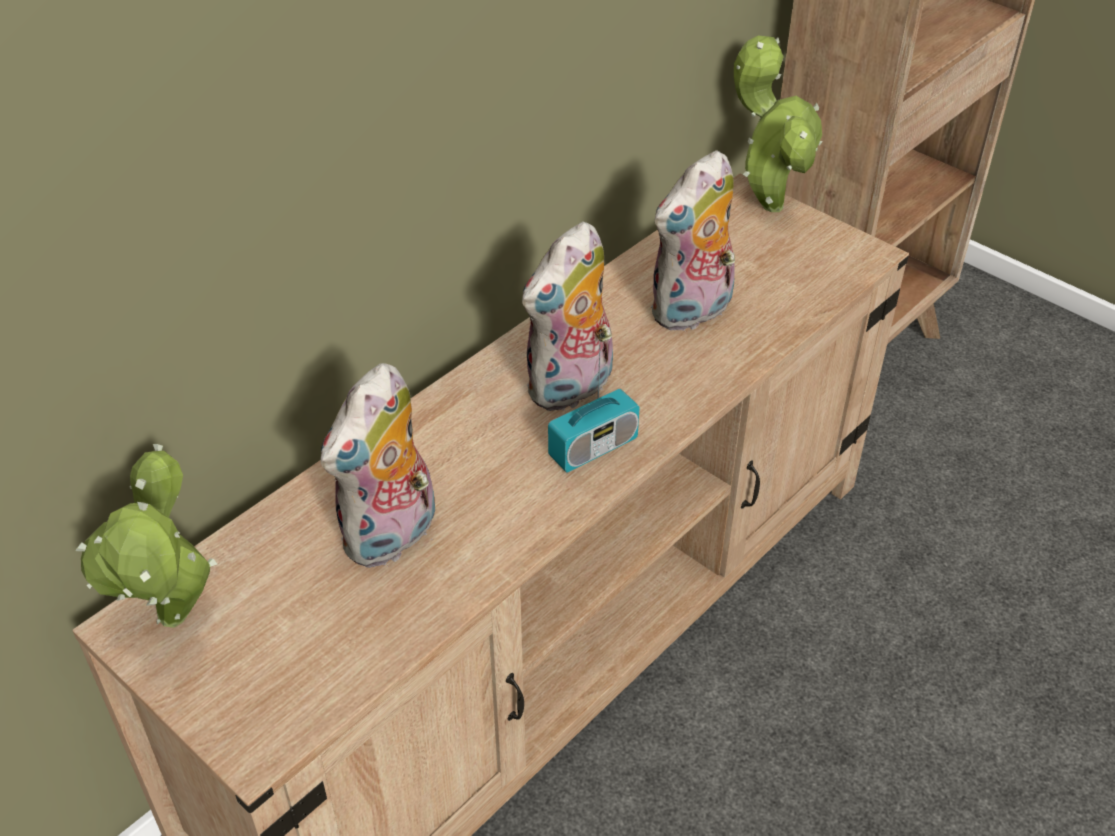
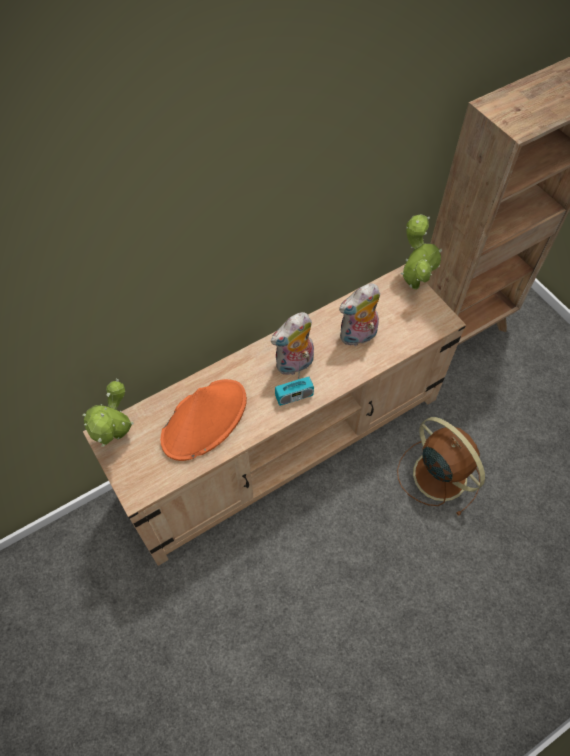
camera: 15 degrees right, 15 degrees up
plush toy [320,363,435,568] -> orange hat [160,379,247,461]
none -> brown fan [397,417,485,516]

